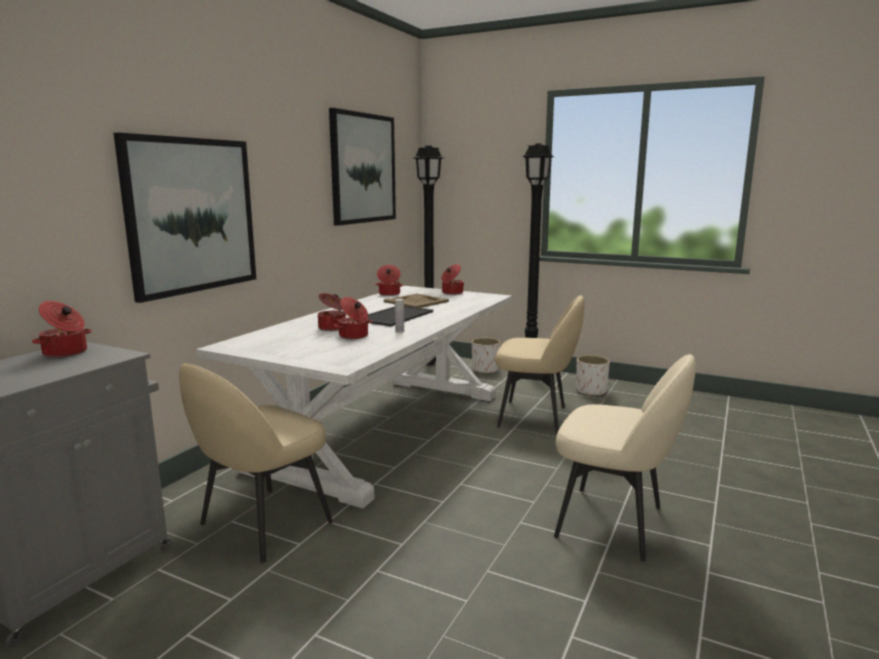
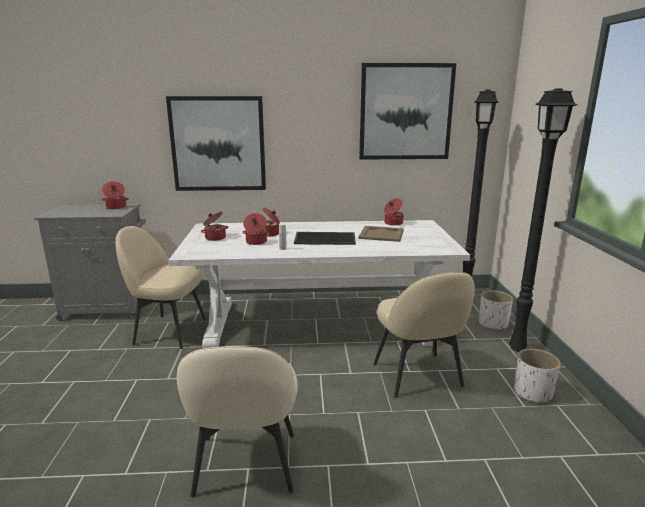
camera: 60 degrees right, 5 degrees up
cooking pot [441,264,464,295] -> cooking pot moved to [201,212,229,241]

